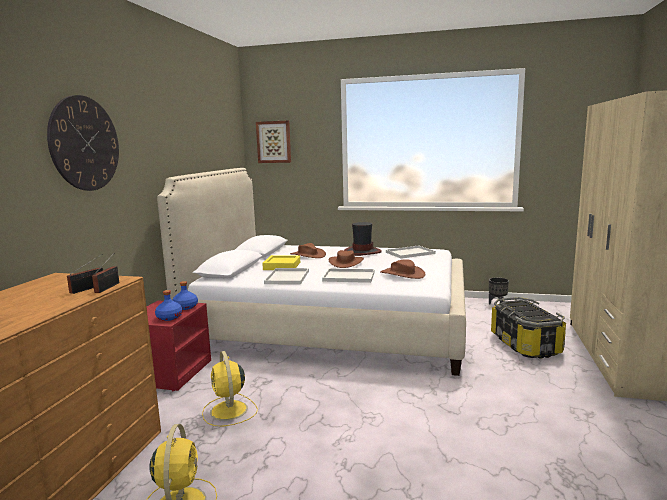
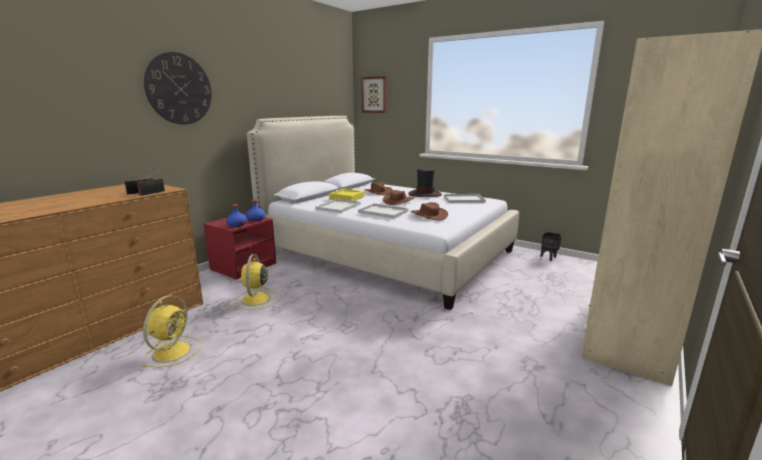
camera: 20 degrees right, 5 degrees up
storage box [491,297,566,359] -> none

